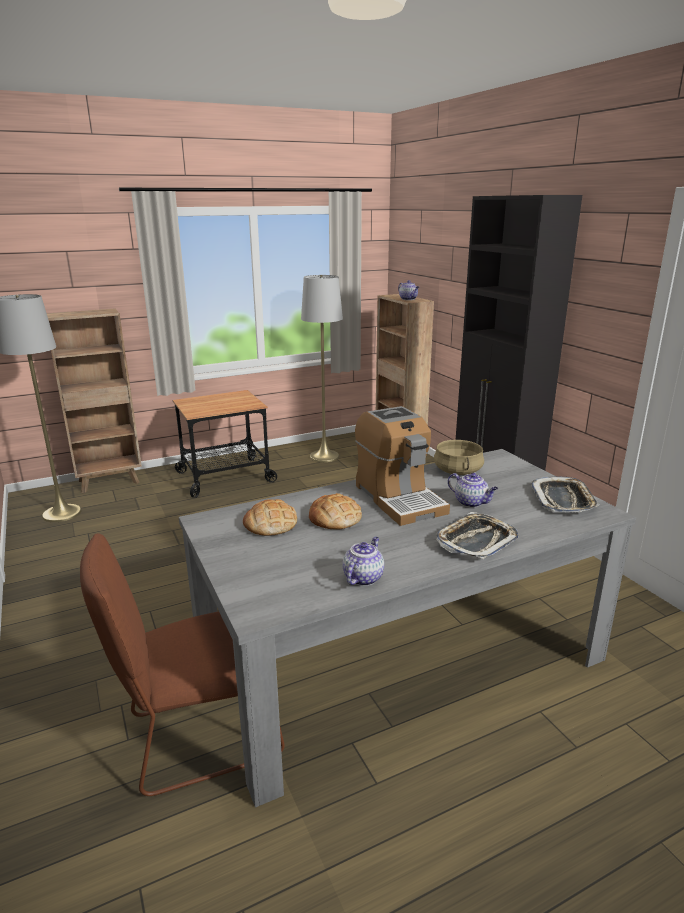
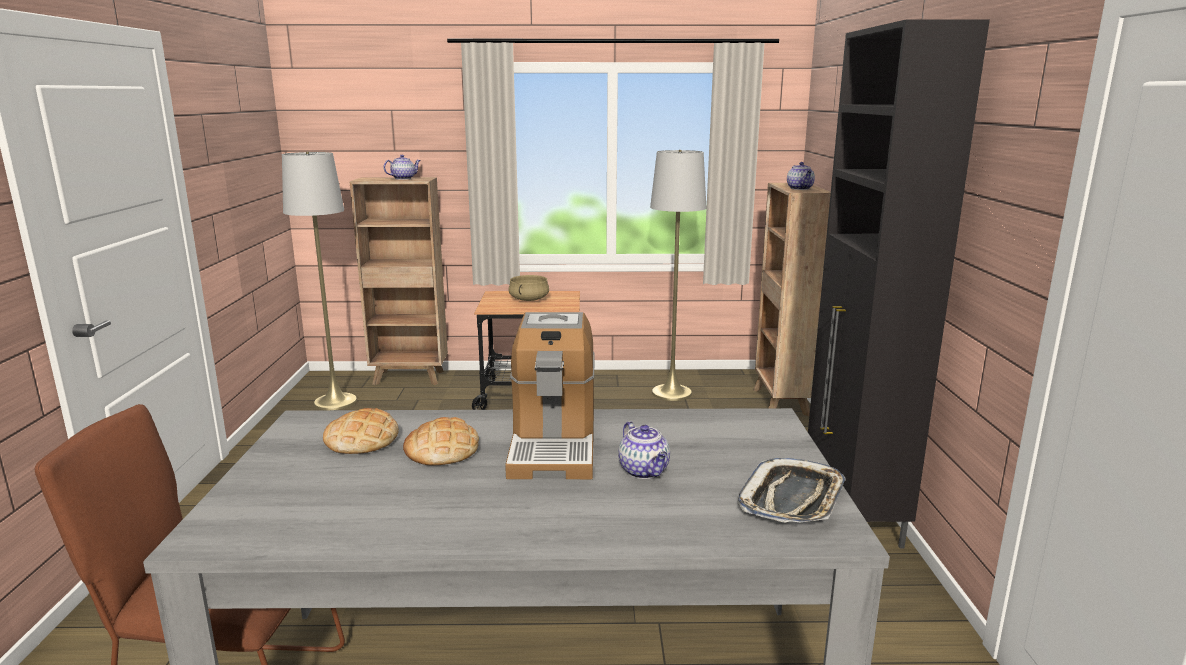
camera: 25 degrees right, 5 degrees down
teapot [342,537,384,586] -> teapot moved to [383,155,421,180]
beige cooking pot [434,440,484,475] -> beige cooking pot moved to [508,275,549,301]
tray [436,512,519,559] -> none

